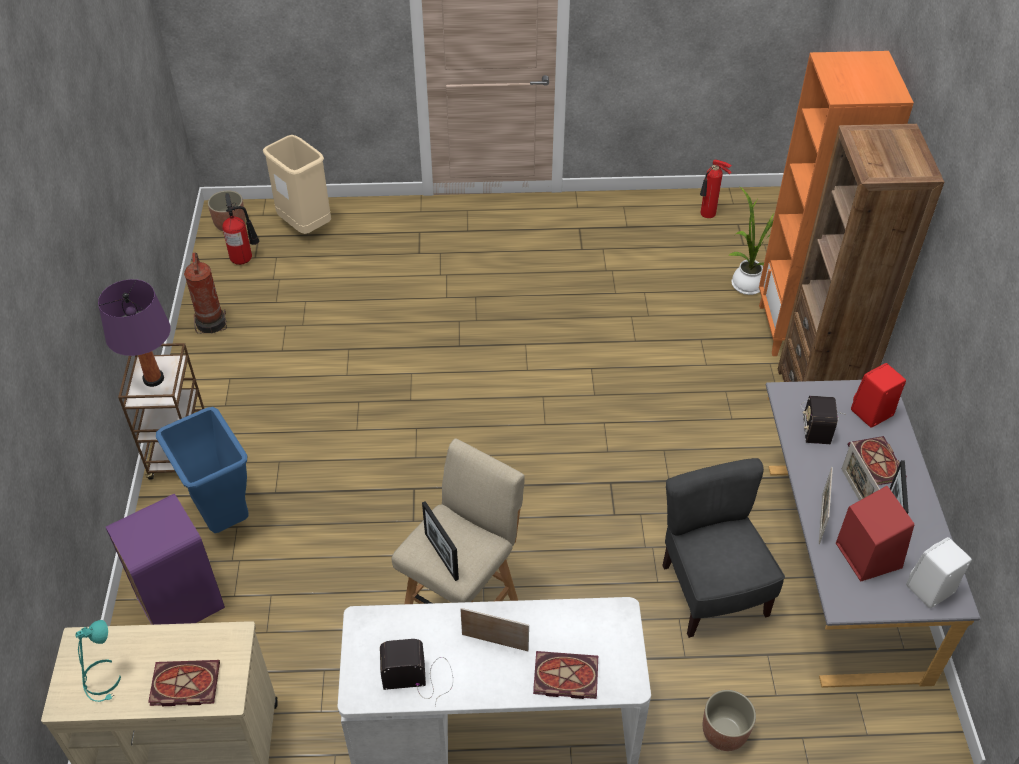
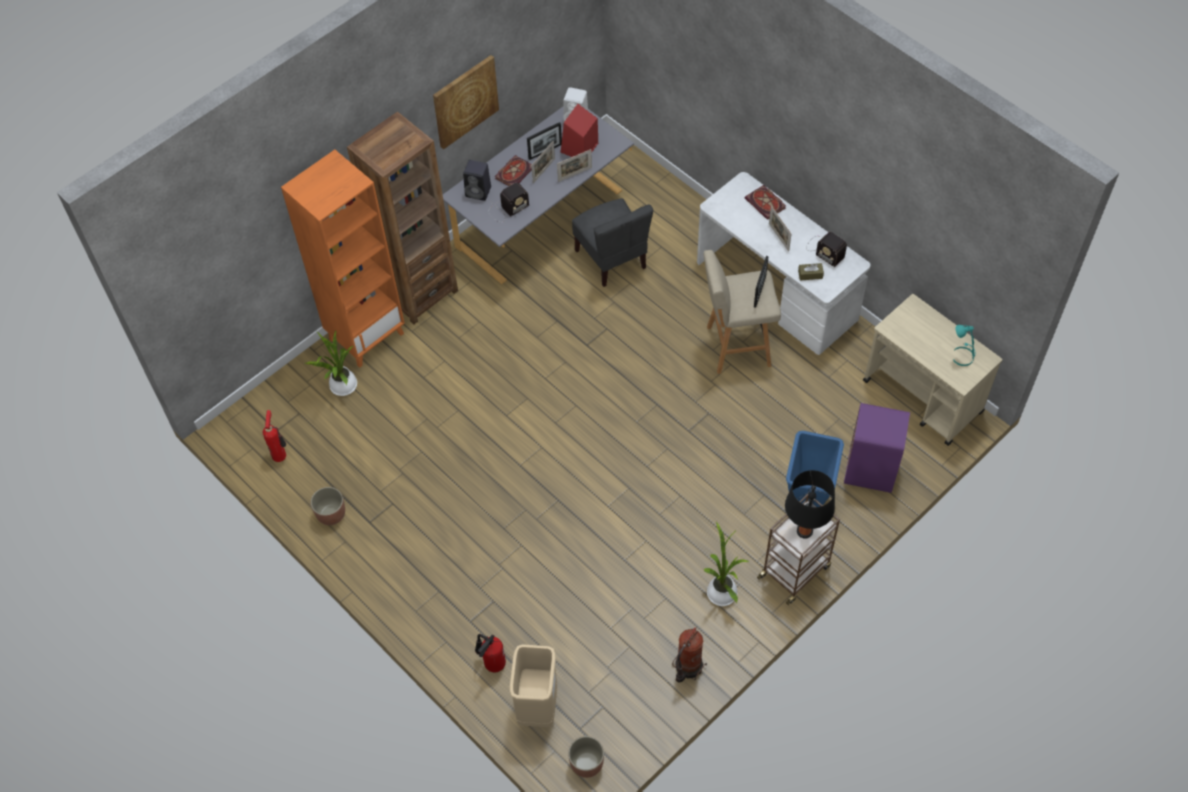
camera: 130 degrees left, 10 degrees up
purple table lamp [98,279,171,387] -> black table lamp [785,470,835,539]
book [148,660,220,706] -> none
fire extinguisher [222,193,259,265] -> fire extinguisher moved to [475,634,506,673]
grey chair [662,458,785,638] -> grey chair turned 60 degrees counterclockwise [572,198,653,287]
planter [703,690,756,751] -> planter moved to [311,487,345,525]
red speaker [851,363,906,428] -> black speaker [463,160,491,201]
none -> picture [433,55,499,149]
none -> potted plant [704,522,749,606]
none -> brown tissue box [798,263,824,280]

